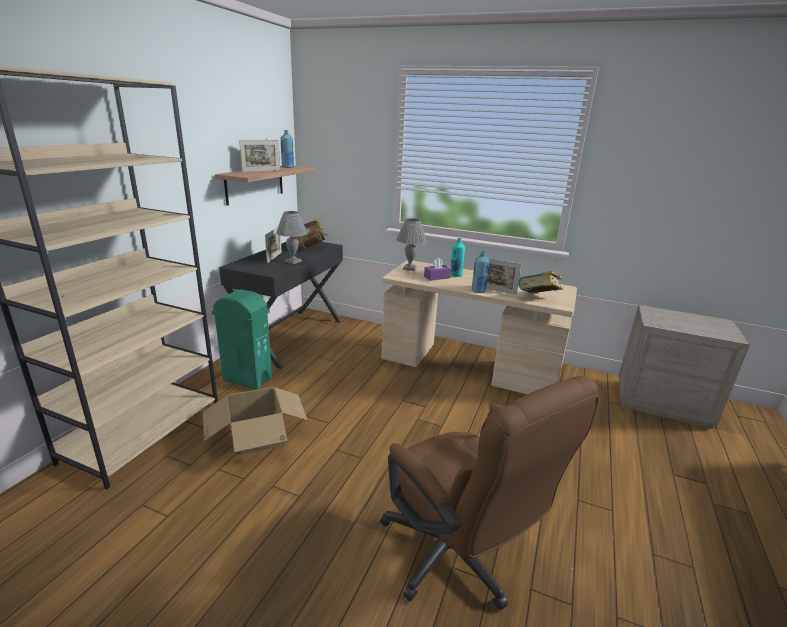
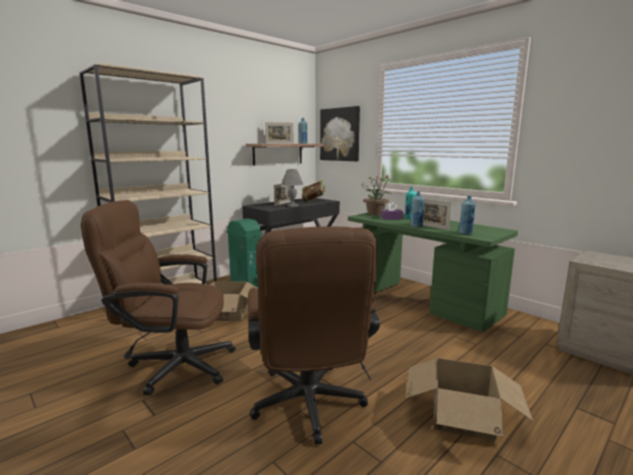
camera: 25 degrees right, 10 degrees down
beige desk [382,260,577,394] -> green desk [348,213,518,332]
grey table lamp [396,219,427,271] -> potted plant [362,175,391,215]
book [518,271,563,294] -> blue bottle [459,196,476,234]
none -> brown office chair [81,200,236,396]
none -> picture [320,106,360,161]
none -> cardboard box [406,358,534,441]

